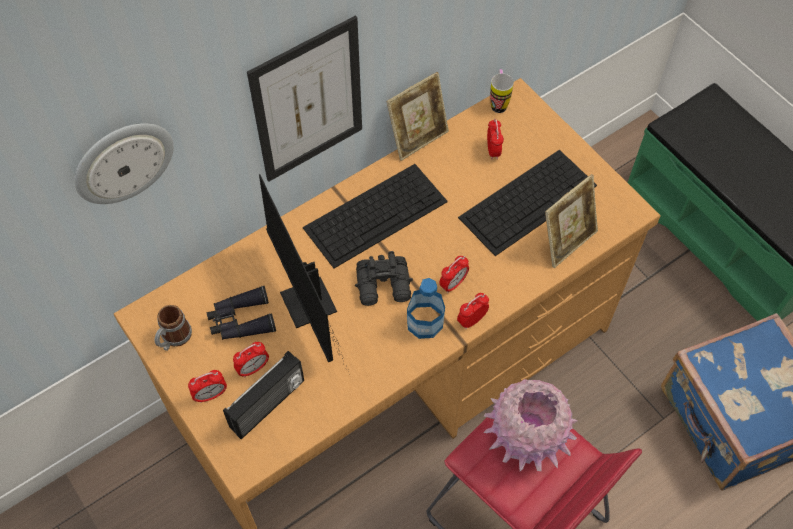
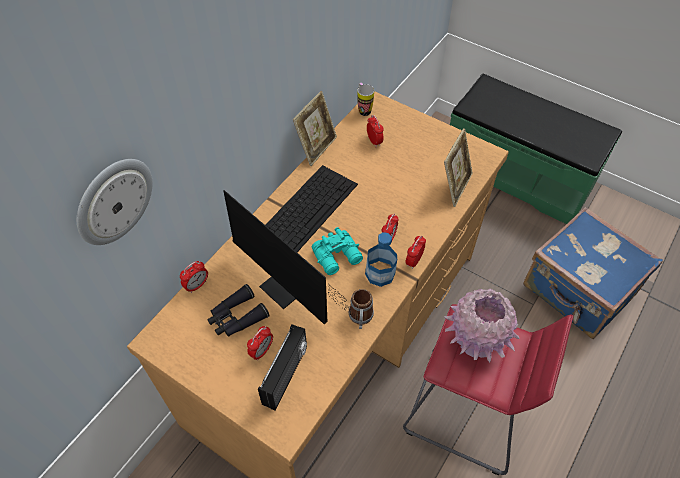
camera: 20 degrees left, 5 degrees down
mug [155,305,192,351] -> mug moved to [349,289,374,329]
alarm clock [188,370,227,403] -> alarm clock moved to [180,261,208,293]
picture [247,16,362,182] -> none
black binoculars [355,251,413,306] -> turquoise binoculars [312,227,363,275]
keyboard [458,150,597,256] -> none

